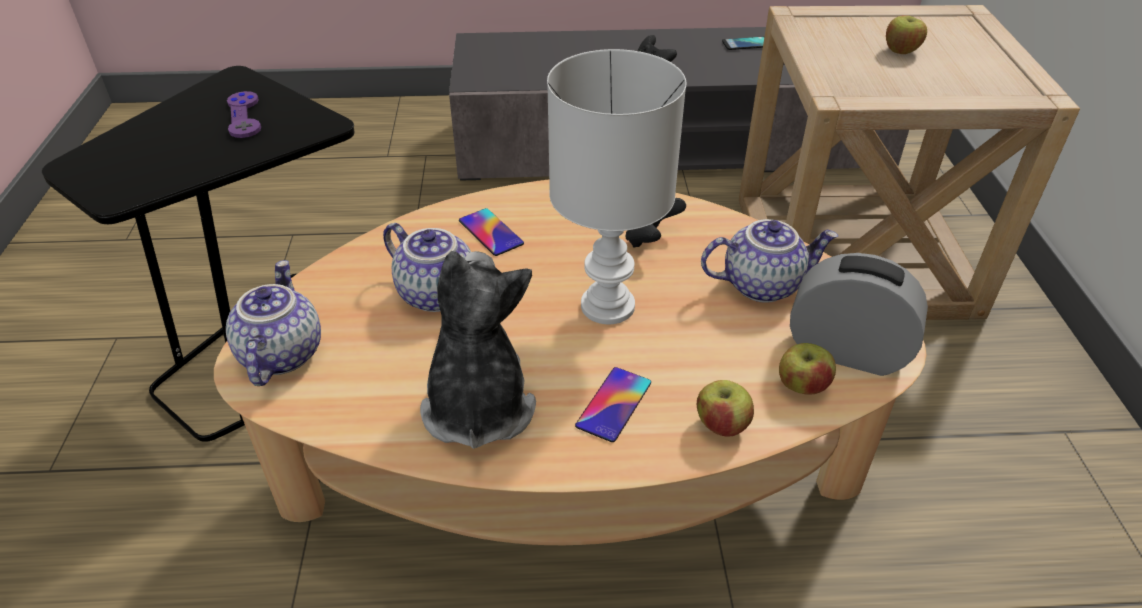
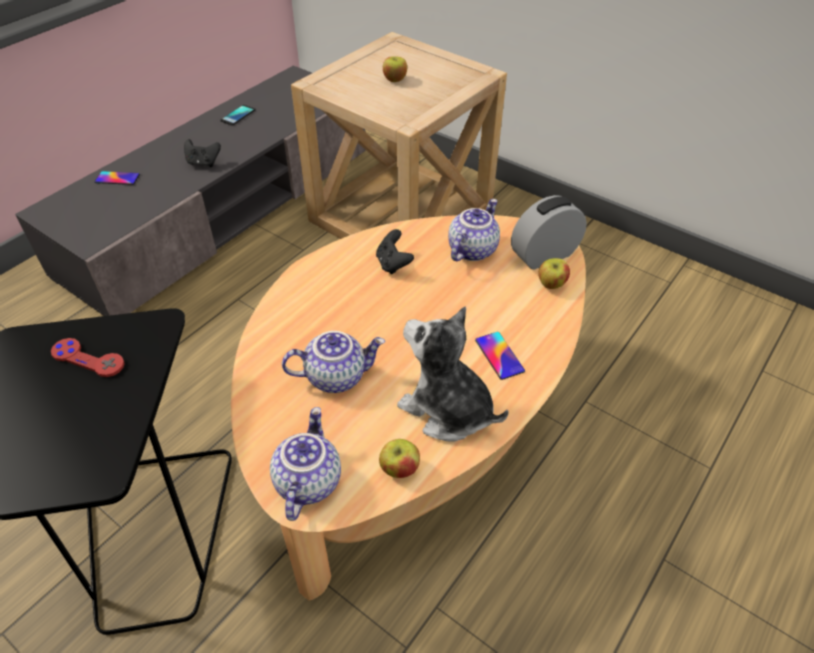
camera: 50 degrees left, 5 degrees up
teapot [226,260,321,386] -> teapot turned 60 degrees clockwise [270,407,341,521]
purple game controller [227,91,261,138] -> red game controller [51,338,125,377]
phone [459,208,524,256] -> phone moved to [95,171,140,185]
white table lamp [547,49,686,324] -> none
apple [697,380,754,437] -> apple moved to [379,439,420,478]

